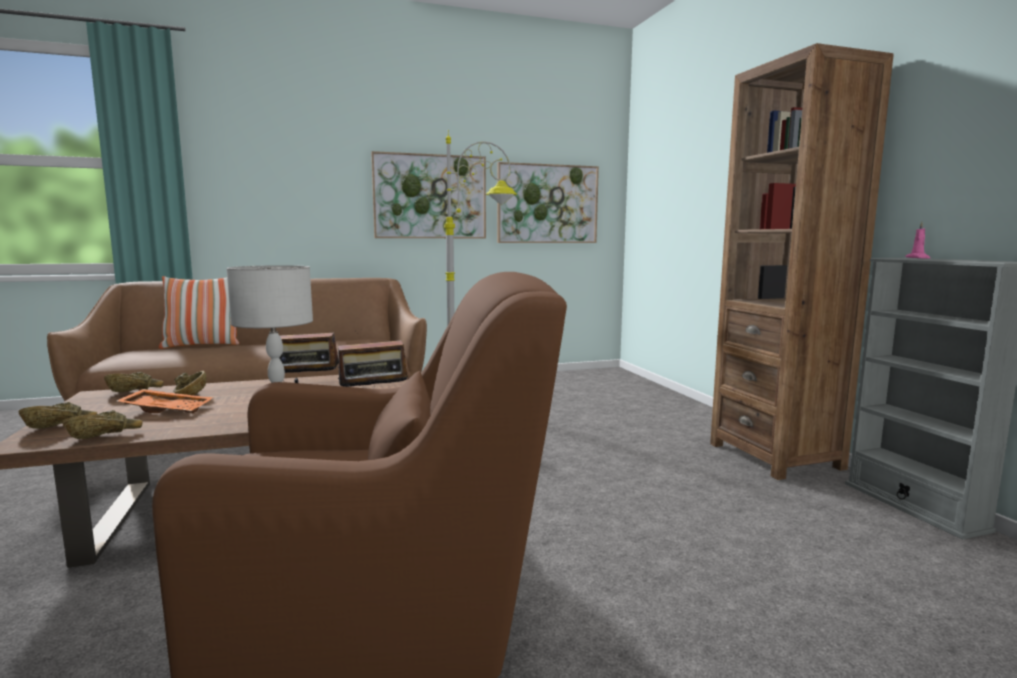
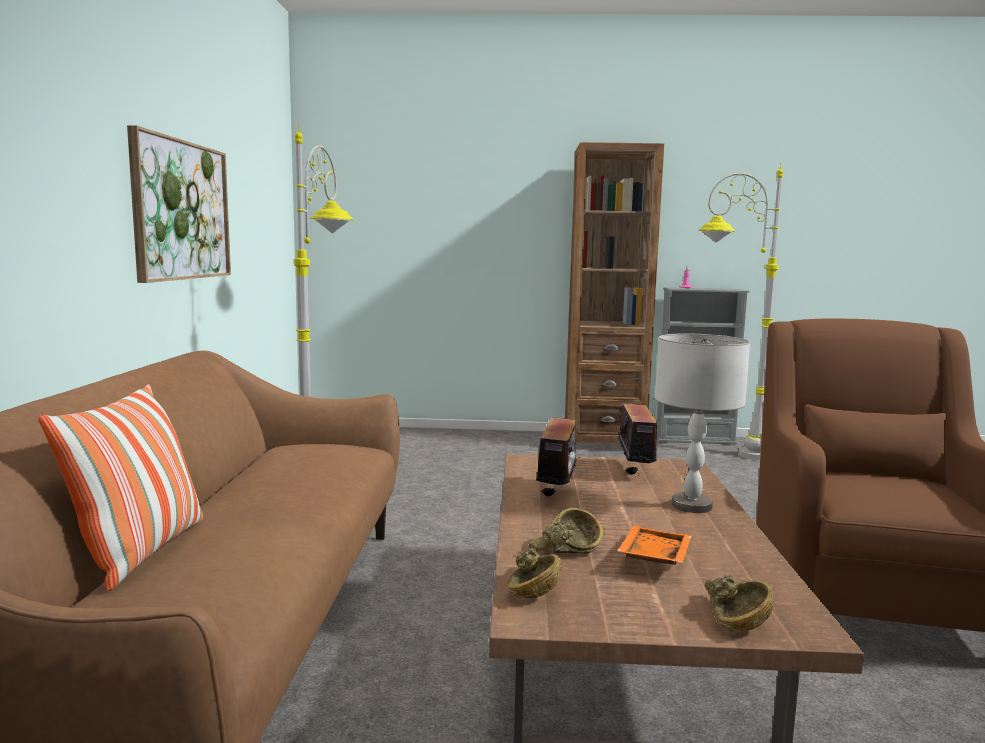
camera: 70 degrees left, 0 degrees up
brown bowl [62,410,143,439] -> none
picture [497,162,599,243] -> none
none -> grey floor lamp [698,163,783,461]

